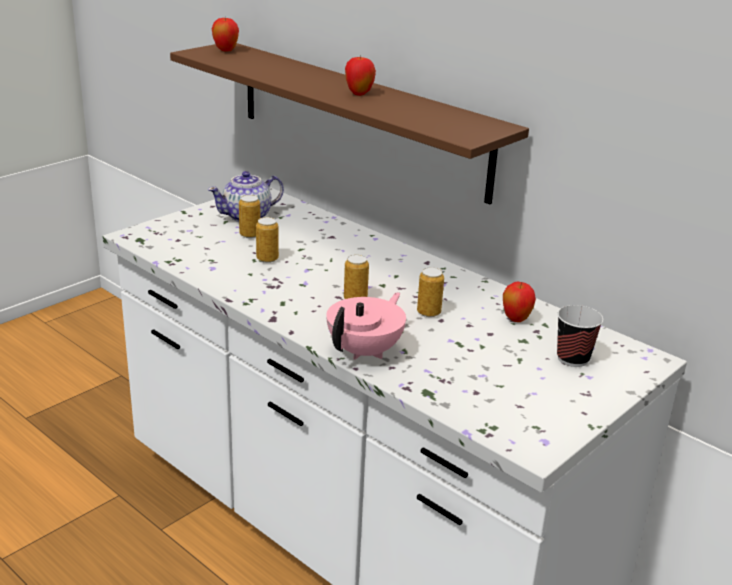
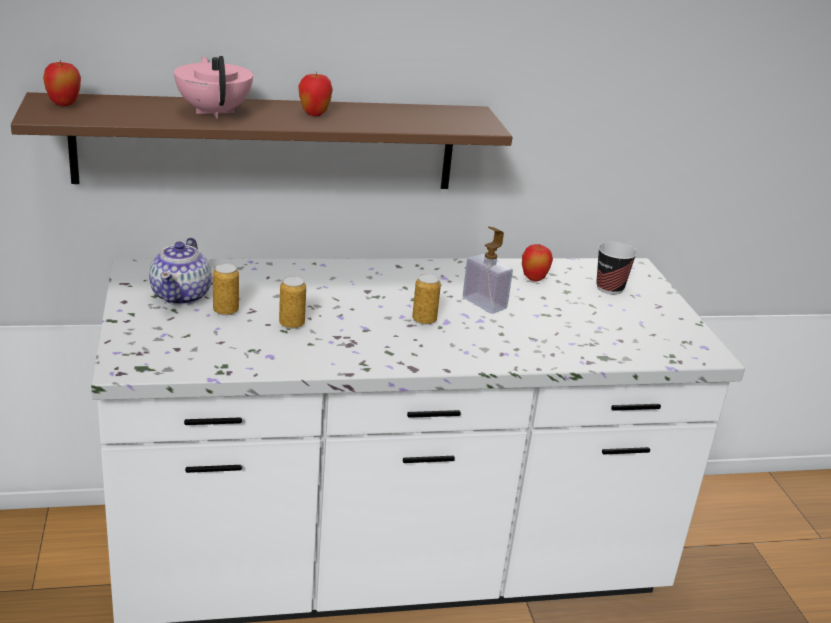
camera: 55 degrees left, 0 degrees up
pink teapot [326,292,406,360] -> pink teapot moved to [174,56,253,119]
can [417,267,444,317] -> soap dispenser [463,227,513,314]

